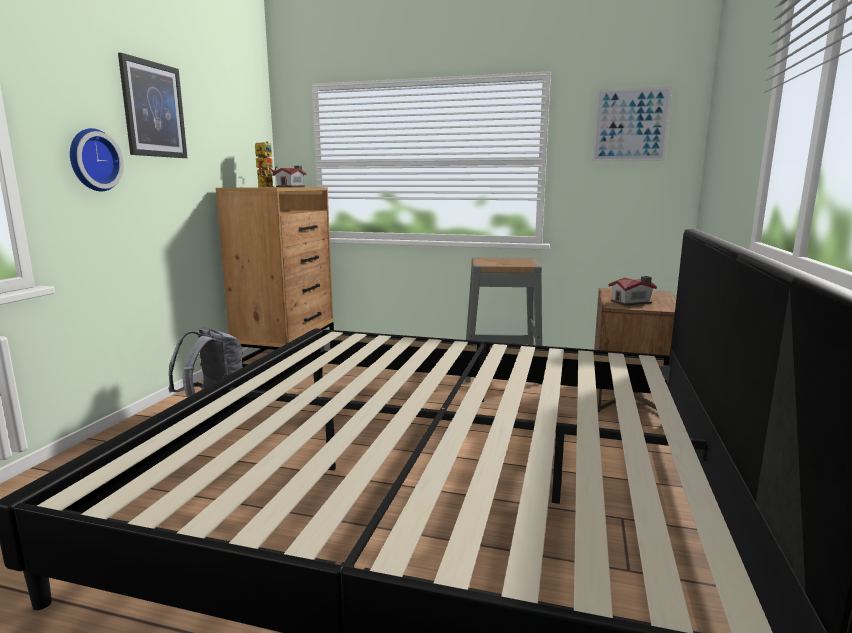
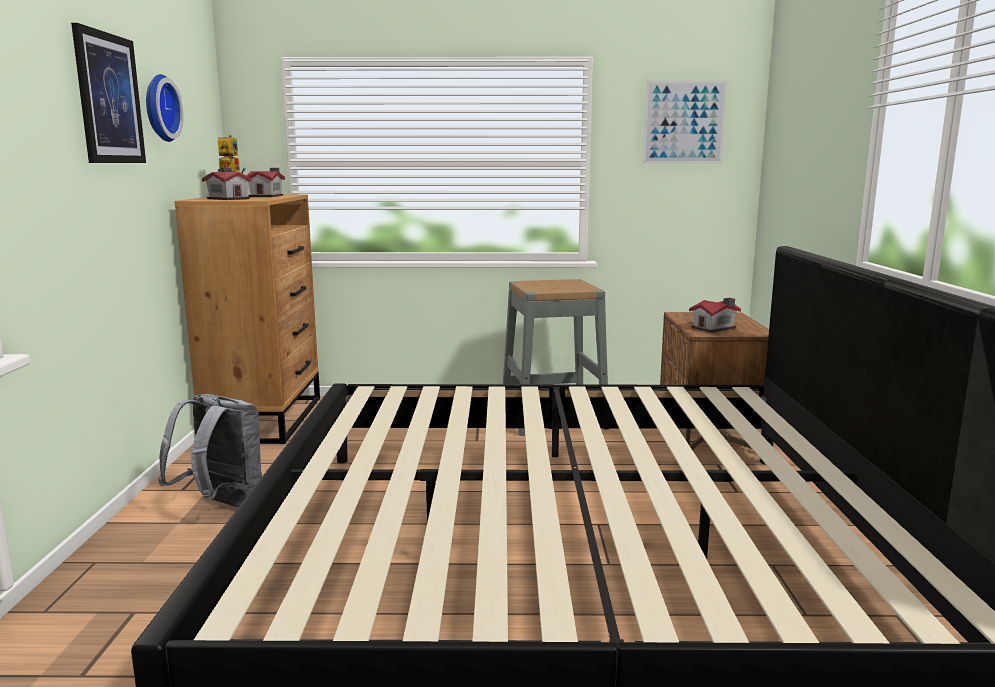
camera: 15 degrees left, 0 degrees up
wall clock [70,128,124,191] -> wall clock moved to [146,74,184,142]
none -> toy house [202,168,252,200]

